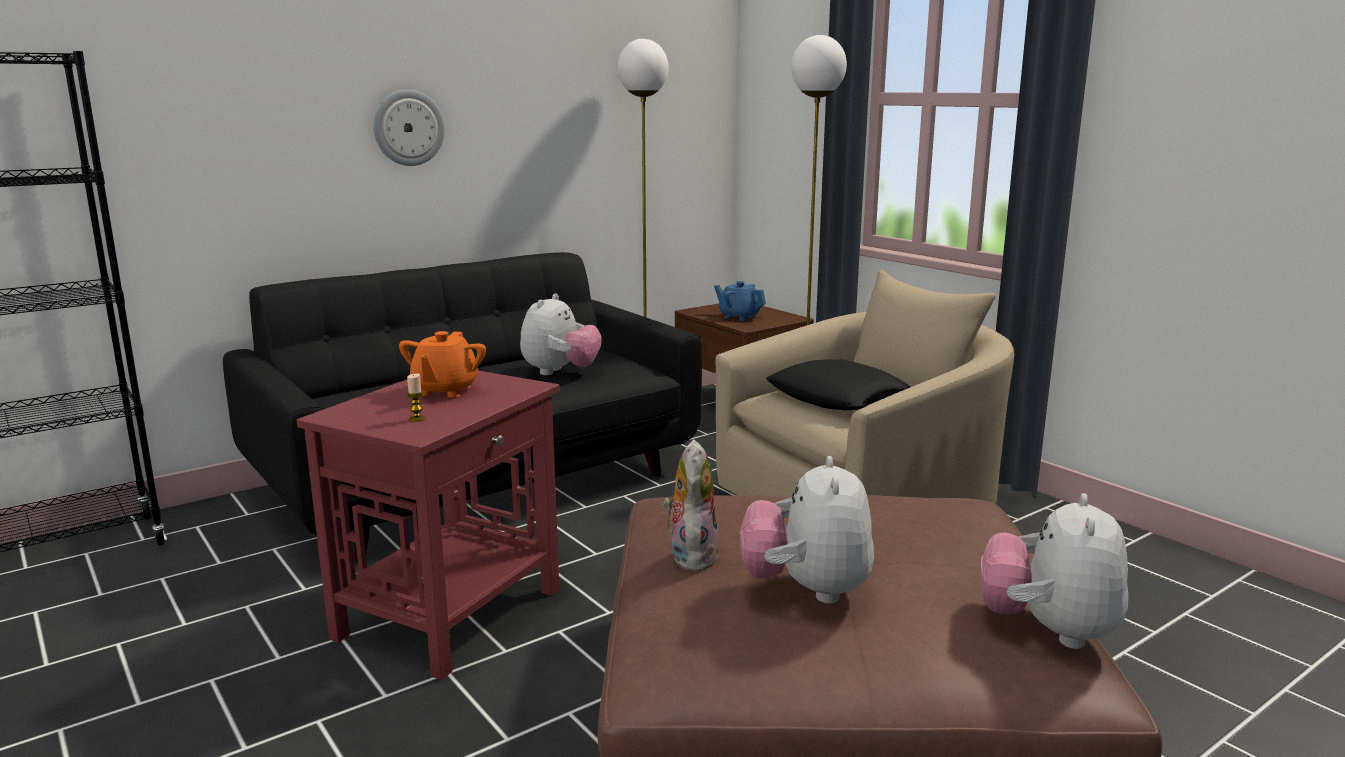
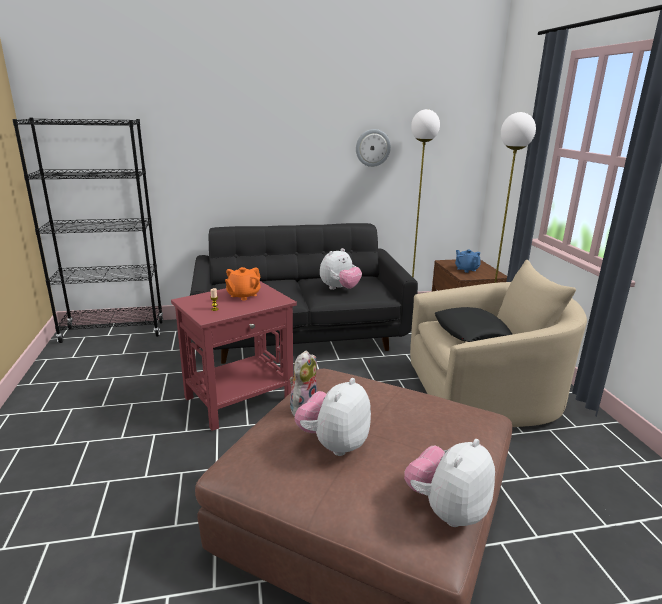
camera: 25 degrees right, 5 degrees up
wall clock [373,89,445,166] -> wall clock moved to [356,129,391,167]

